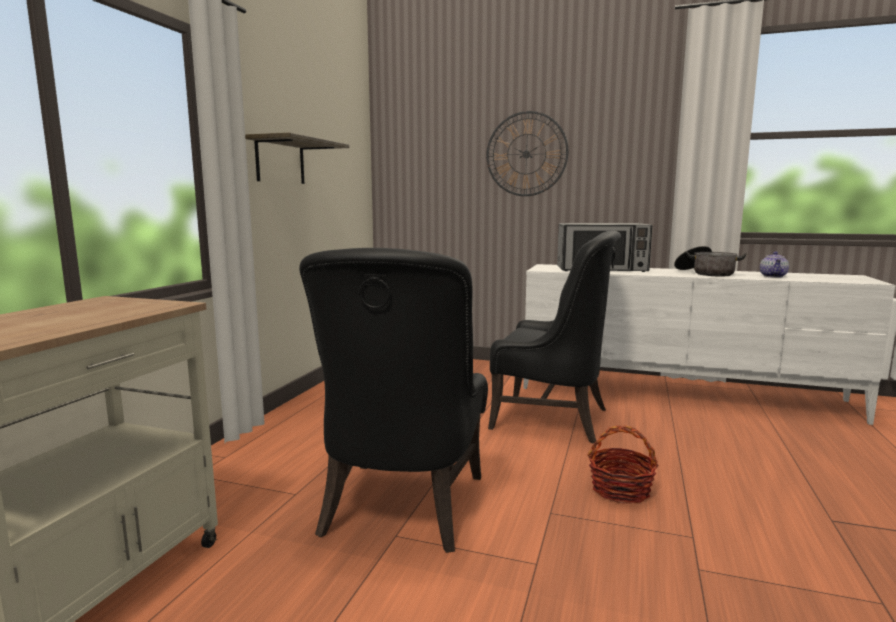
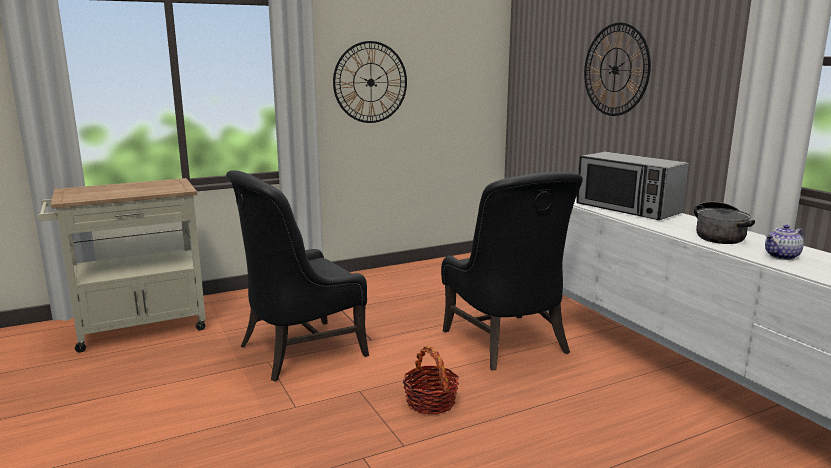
camera: 45 degrees right, 5 degrees up
shelf [245,133,349,184] -> wall clock [333,41,407,123]

